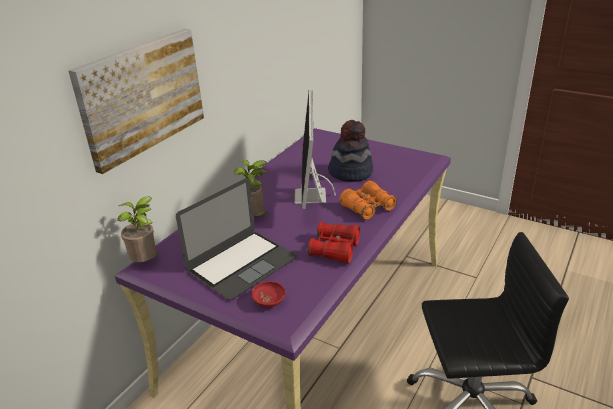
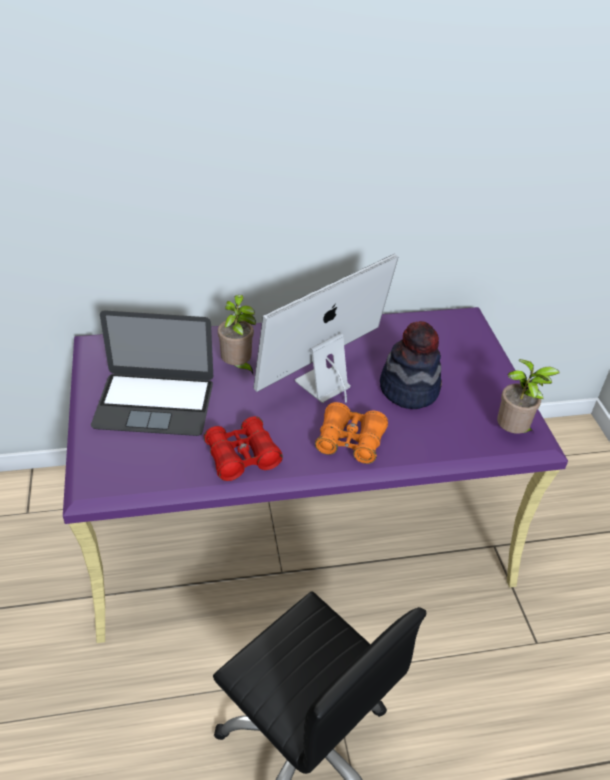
camera: 45 degrees right, 10 degrees up
picture [68,28,204,174] -> none
potted plant [117,197,158,262] -> potted plant moved to [497,359,560,434]
red bowl [251,281,286,308] -> none

